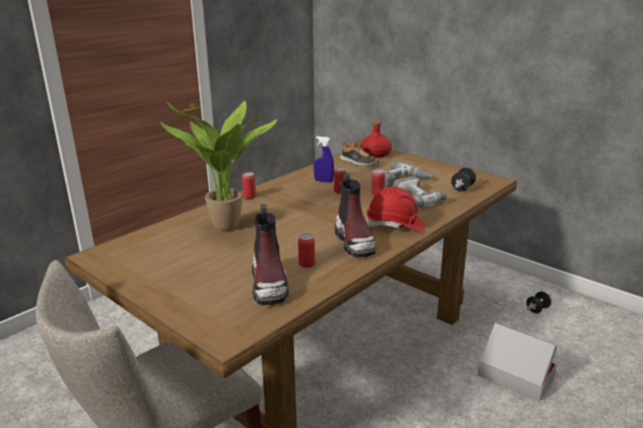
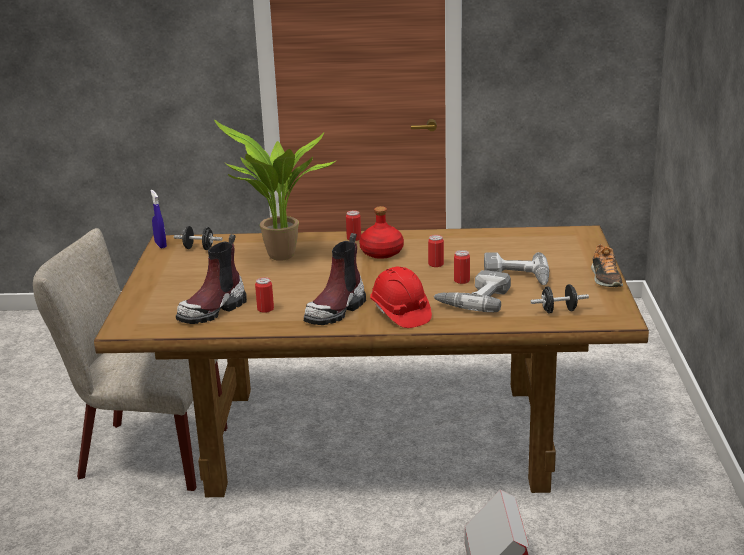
camera: 50 degrees right, 0 degrees up
blue spray bottle [314,136,334,183] -> blue spray bottle moved to [150,190,167,248]
shoe [340,140,379,166] -> shoe moved to [591,244,623,287]
red bottle [361,121,392,158] -> red bottle moved to [359,206,404,259]
black dumbbell [526,291,551,313] -> black dumbbell moved to [174,226,223,250]

